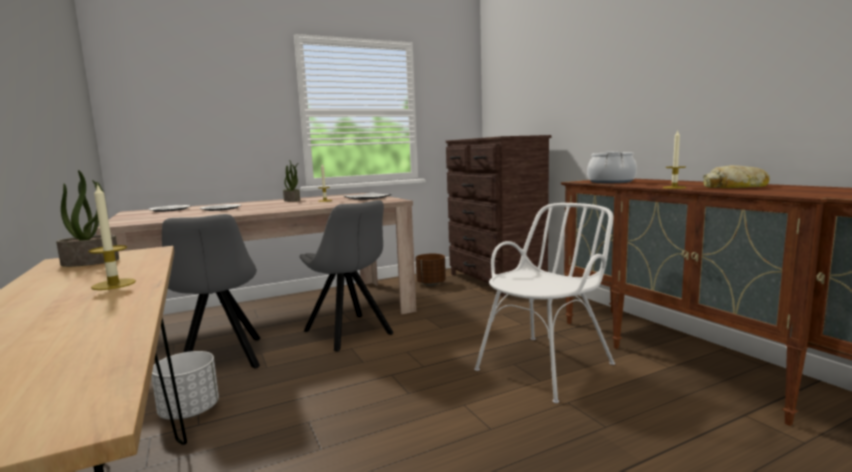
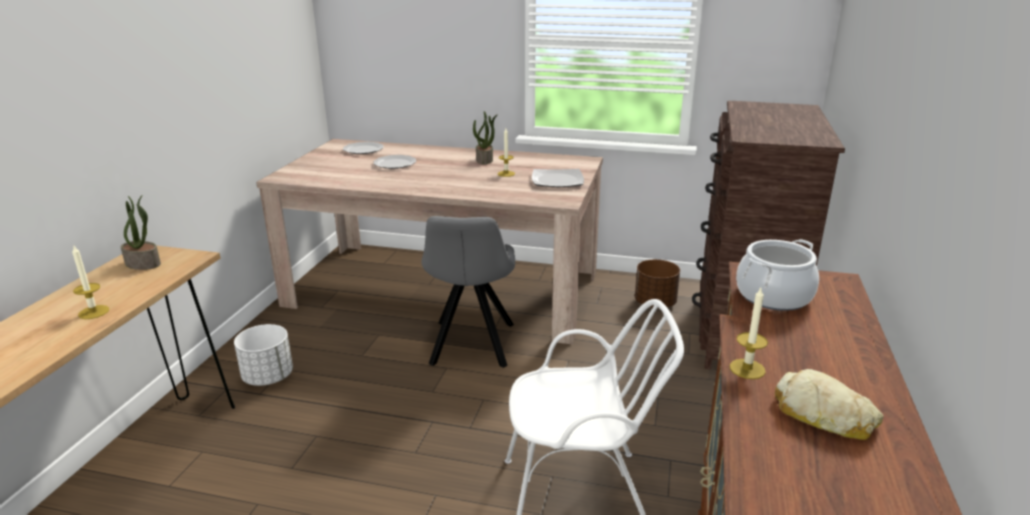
camera: 40 degrees right, 15 degrees up
grey chair [162,214,261,368] -> none

